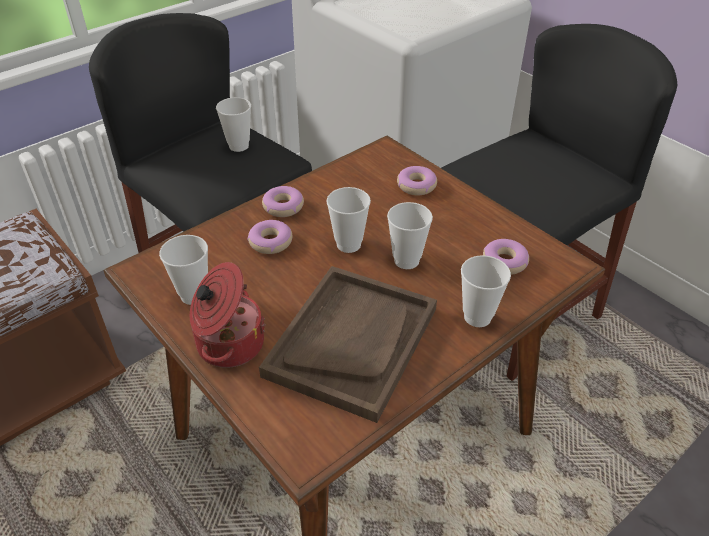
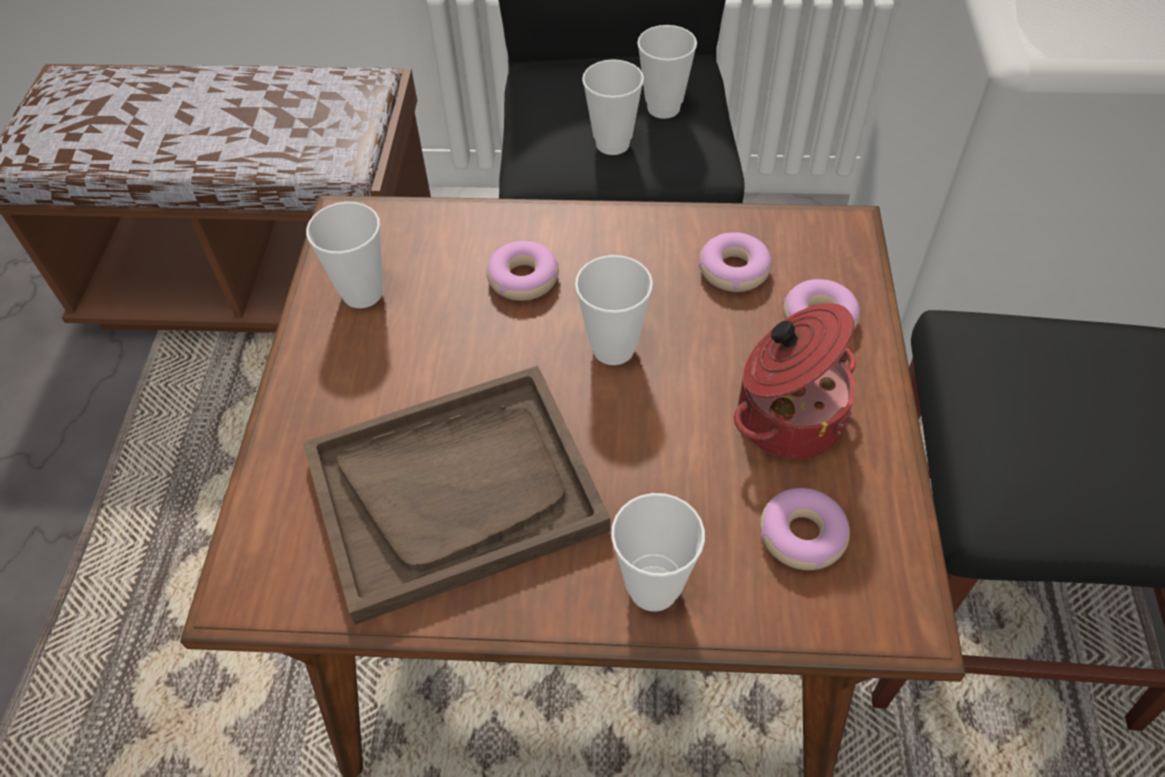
camera: 45 degrees right, 10 degrees up
cooking pot [190,262,266,368] -> cooking pot moved to [734,303,856,459]
donut [262,186,304,217] -> donut moved to [698,232,773,292]
cup [387,202,433,269] -> cup moved to [582,59,644,155]

